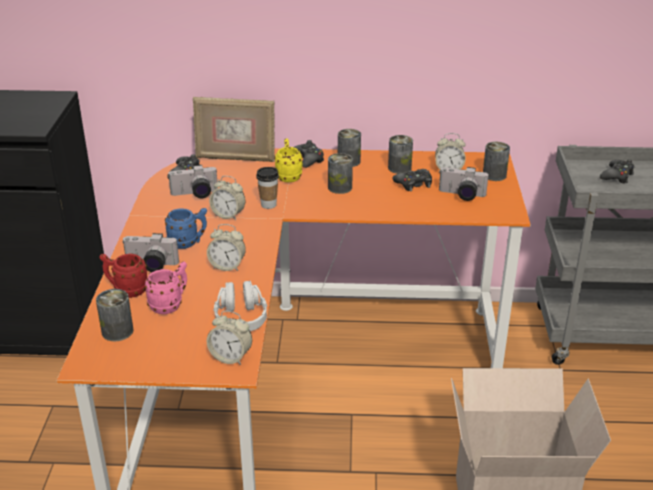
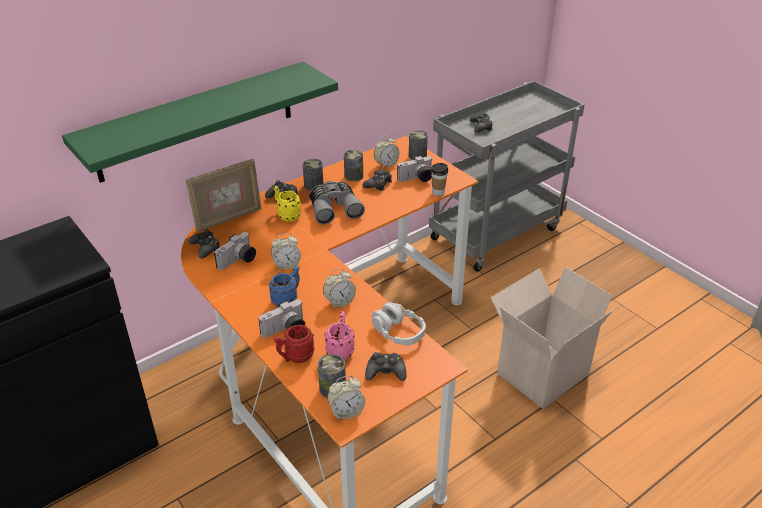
camera: 40 degrees left, 5 degrees up
alarm clock [207,311,252,365] -> alarm clock moved to [327,376,365,419]
cup [256,167,279,209] -> cup moved to [431,163,448,196]
can [328,153,353,194] -> grey binoculars [309,181,365,225]
none -> green shelf [62,61,338,183]
none -> black game controller [365,352,406,381]

